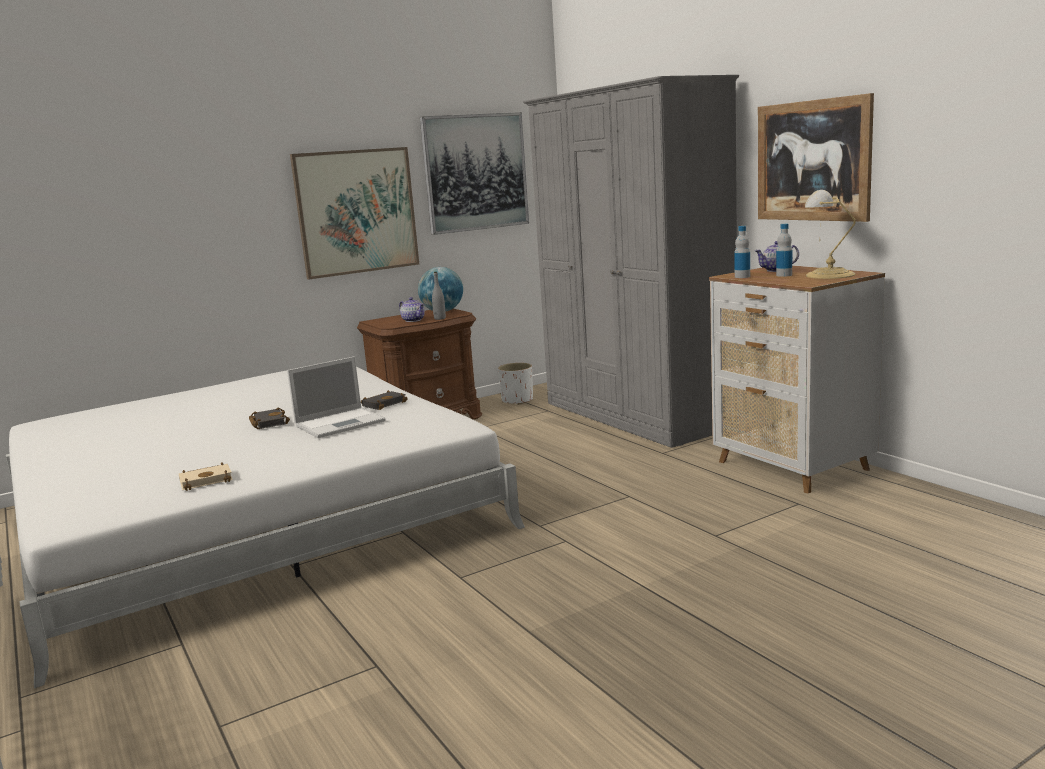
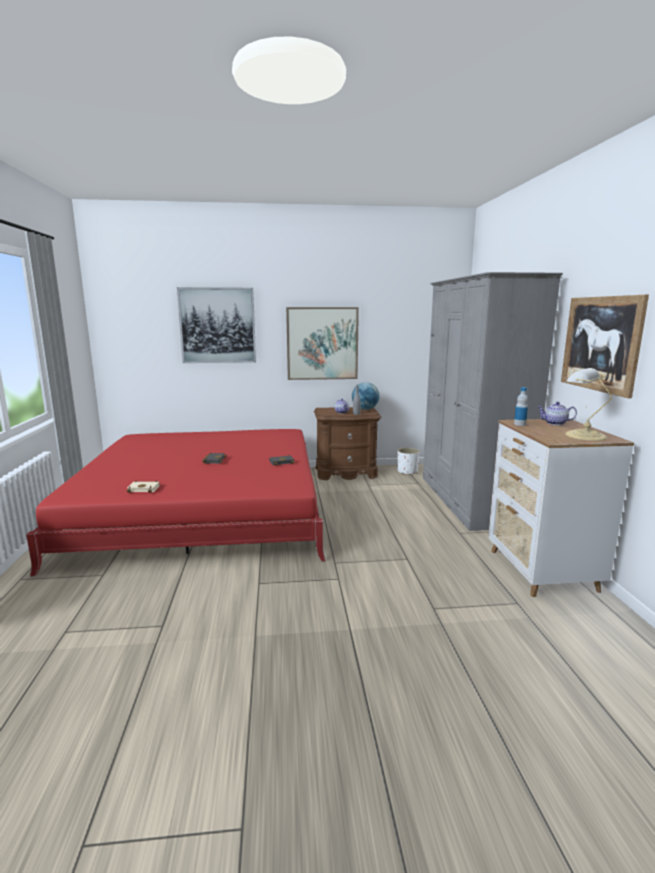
camera: 25 degrees right, 0 degrees up
white bed [6,367,525,688] -> red bed [26,429,325,577]
laptop [287,356,386,438] -> none
picture [420,112,529,235] -> picture moved to [177,287,256,363]
bottle [776,224,792,277] -> none

